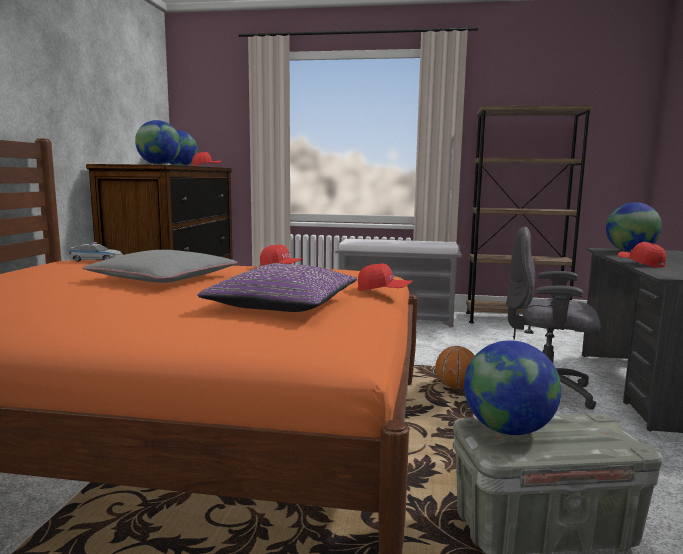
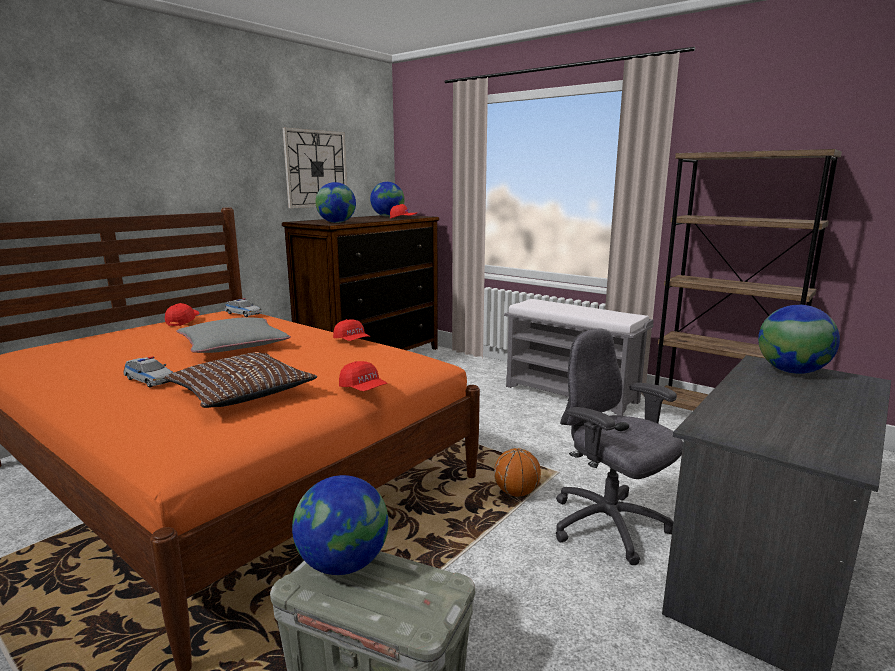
camera: 30 degrees right, 5 degrees up
purple pillow [197,264,357,312] -> brown pillow [164,352,317,408]
red cap [618,242,666,268] -> red cap moved to [165,303,200,326]
none -> toy car [123,356,174,388]
none -> wall clock [283,128,347,208]

